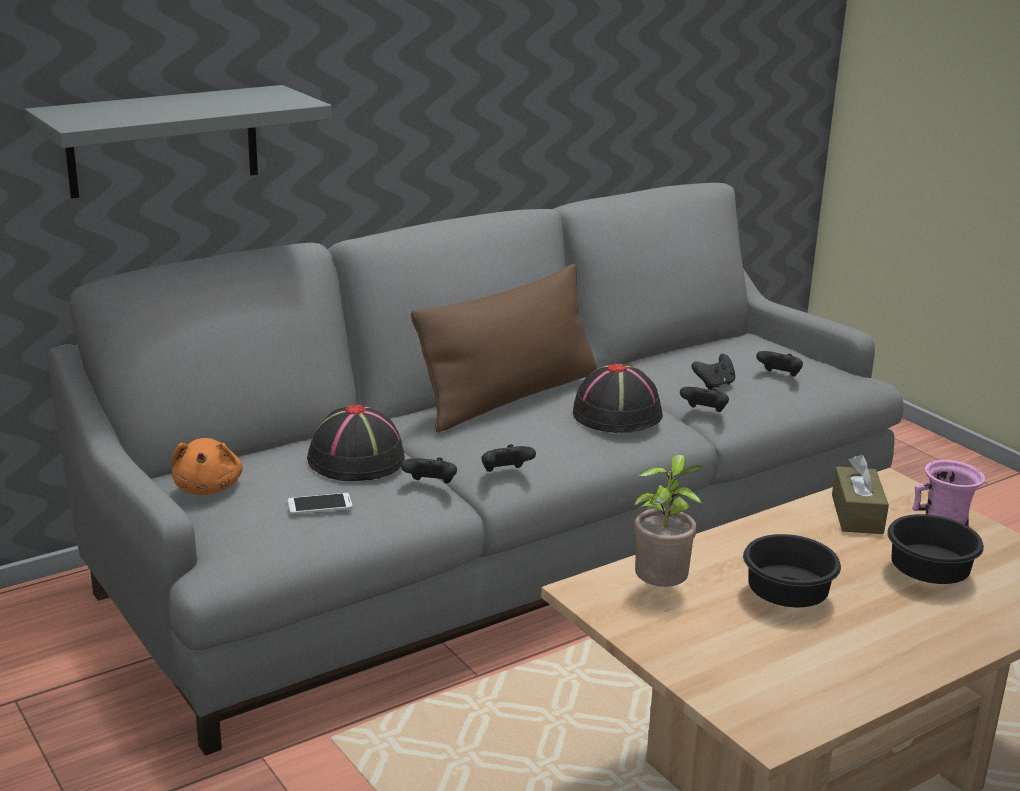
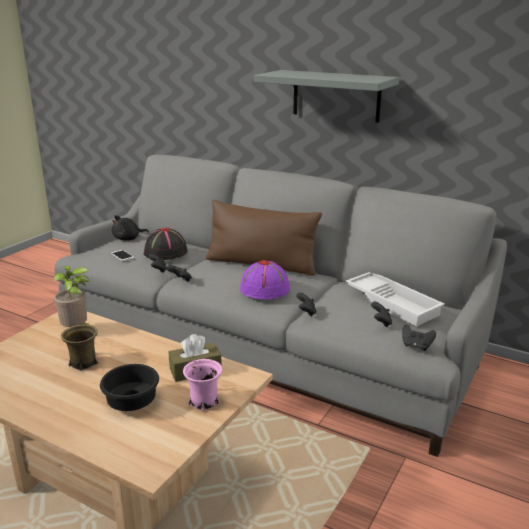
camera: 65 degrees right, 0 degrees up
grey shelf [24,85,332,199] -> grey shelf moved to [254,70,399,123]
orange plush toy [172,438,243,495] -> black plush toy [112,215,149,241]
black hat [573,363,663,433] -> purple hat [240,260,290,300]
black game controller [691,354,736,390] -> black game controller moved to [402,324,436,351]
black bowl [743,534,841,607] -> brown mug [61,324,98,371]
none -> white tray [346,272,445,326]

